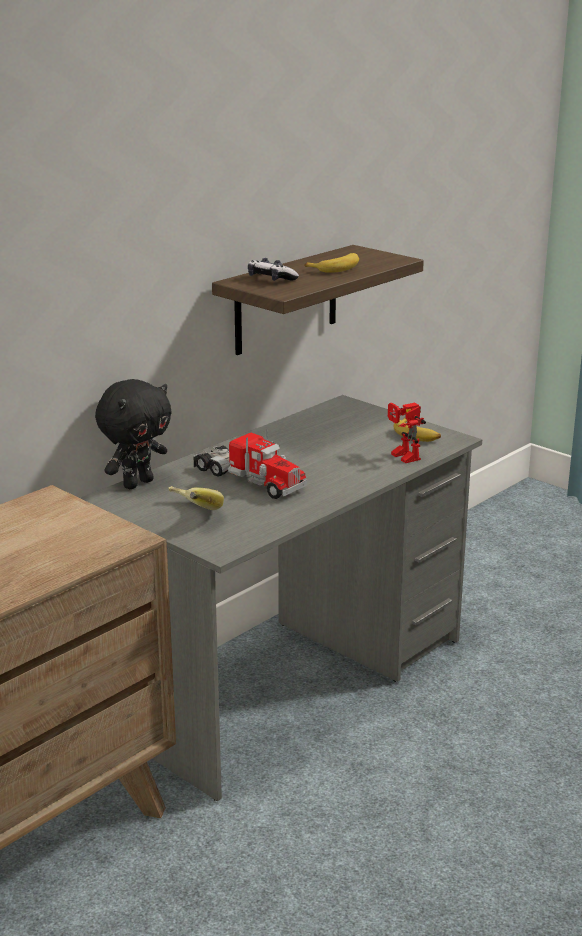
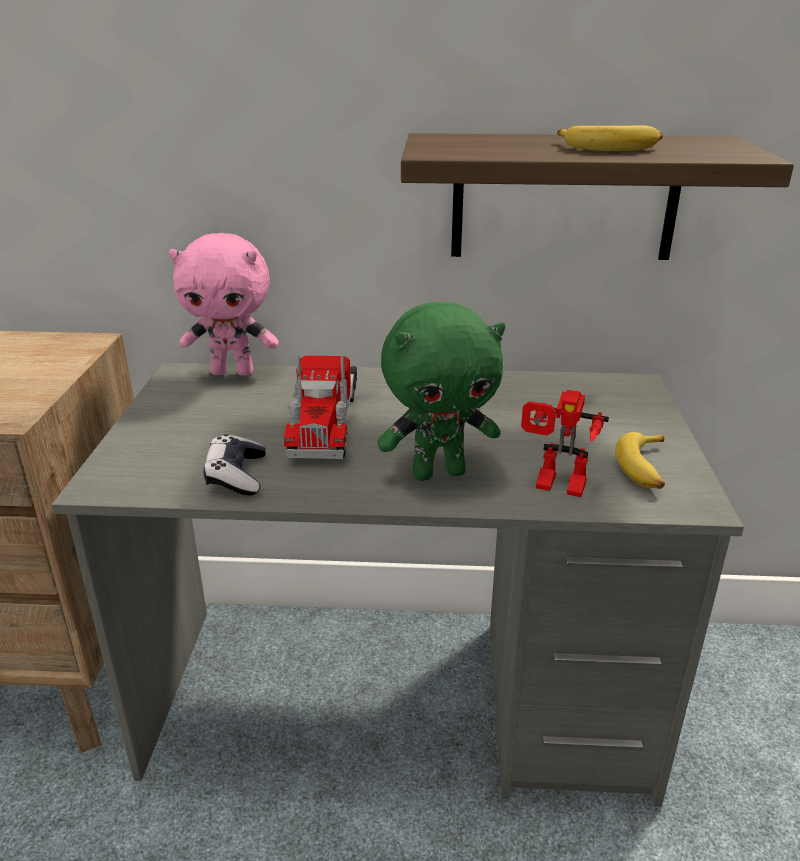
camera: 50 degrees right, 5 degrees up
black plush toy [95,379,172,489] -> pink plush toy [169,233,279,376]
banana [169,486,224,510] -> none
game controller [248,258,299,281] -> game controller moved to [203,435,266,496]
toy robot [388,403,426,463] -> toy robot turned 90 degrees counterclockwise [521,390,609,497]
none -> green plush toy [377,302,506,481]

